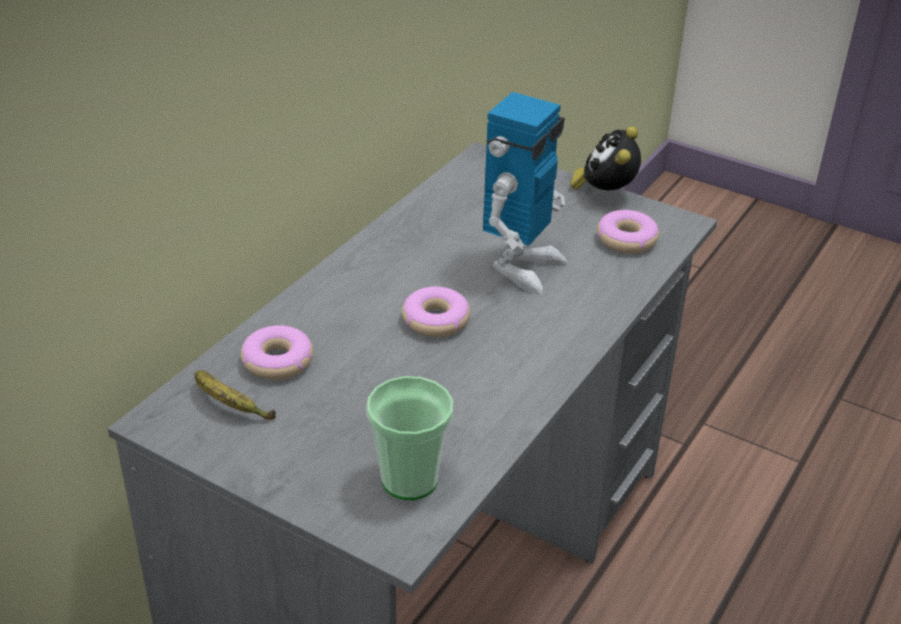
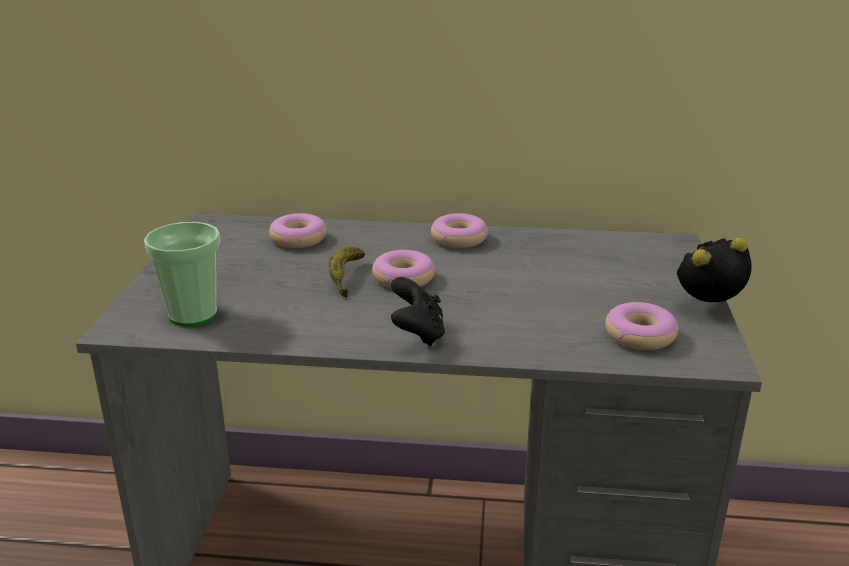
camera: 65 degrees right, 10 degrees down
banana [195,370,276,420] -> banana moved to [329,247,365,298]
toy robot [483,92,568,294] -> none
none -> black game controller [391,277,445,346]
none -> donut [431,213,488,248]

